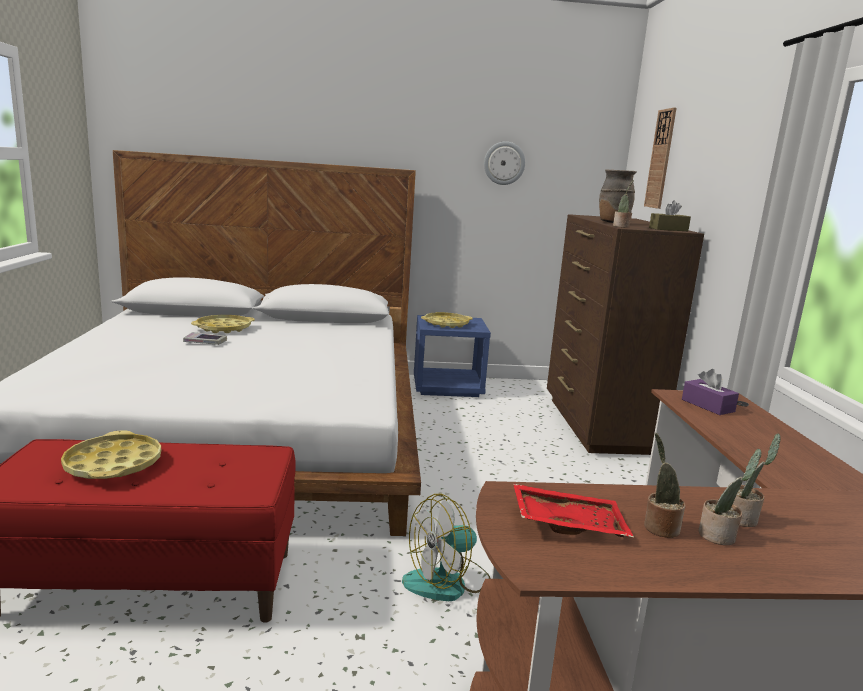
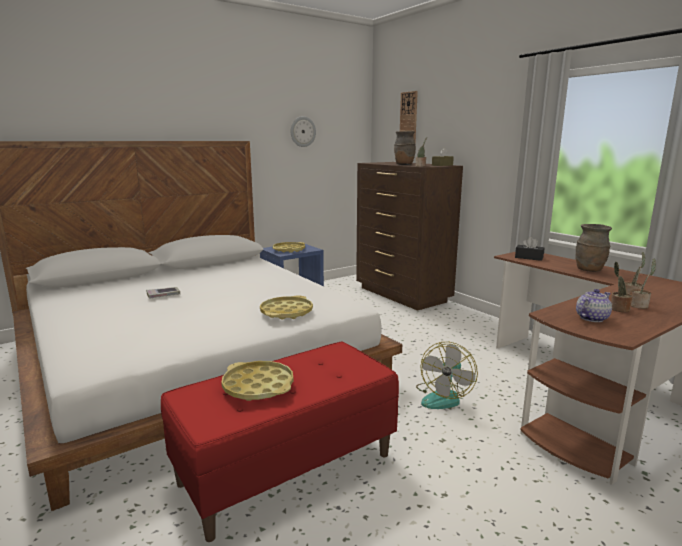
camera: 30 degrees left, 0 degrees up
yellow tray [191,315,255,333] -> yellow tray moved to [260,295,313,320]
red tray [513,483,634,537] -> teapot [576,289,612,322]
purple tissue box [682,369,739,415] -> black tissue box [515,237,544,261]
none -> brown vase [575,224,612,272]

